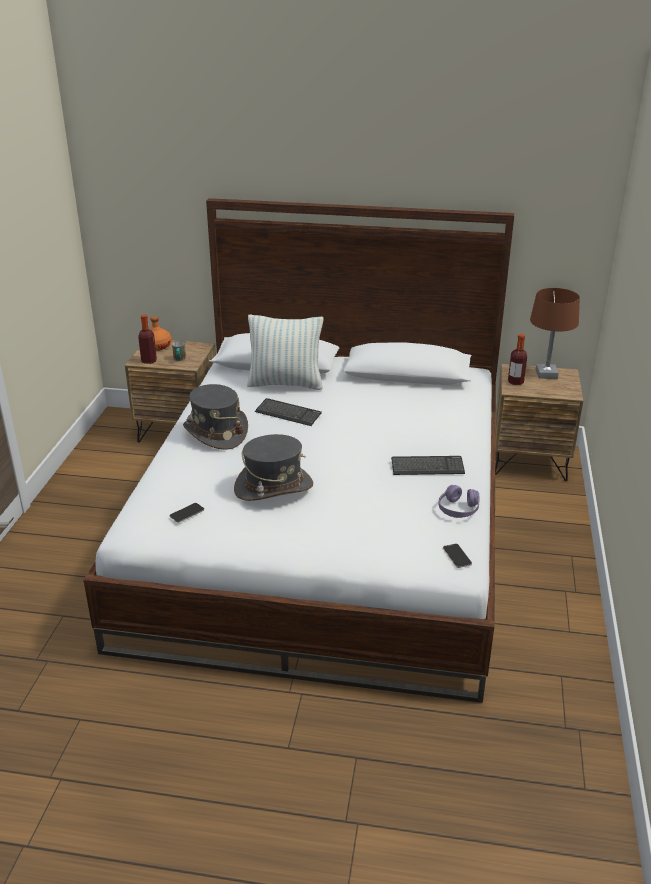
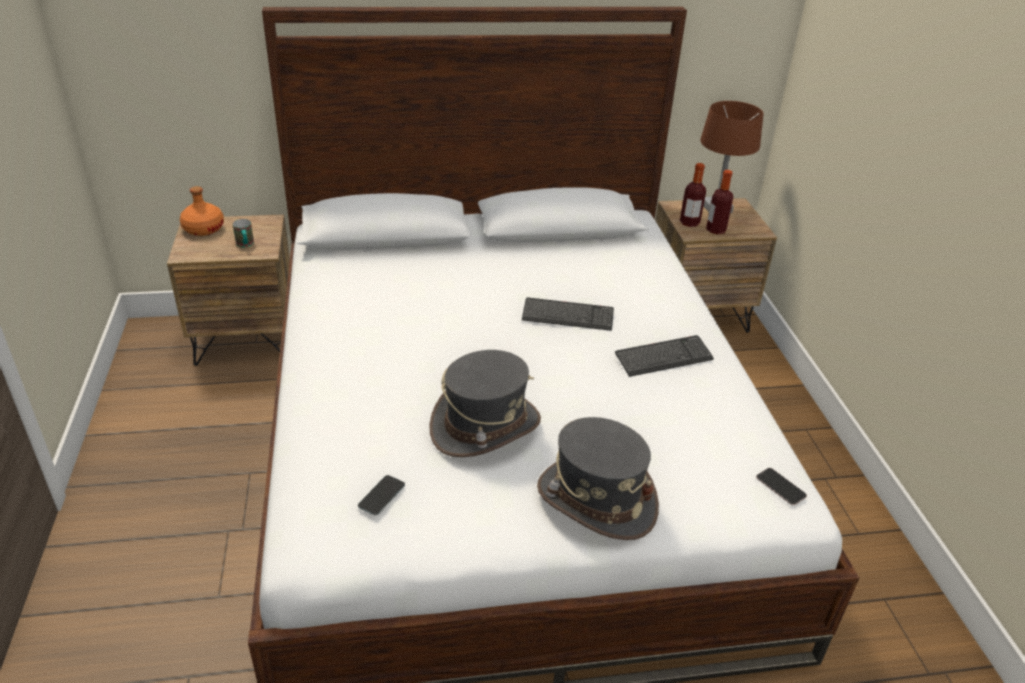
camera: 20 degrees left, 5 degrees up
bottle [138,315,157,364] -> bottle moved to [706,170,733,234]
grey hat [183,384,248,450] -> grey hat moved to [537,417,659,540]
pillow [247,315,323,390] -> none
keyboard [255,398,322,426] -> keyboard moved to [522,298,614,331]
purple headphones [439,485,480,518] -> none

